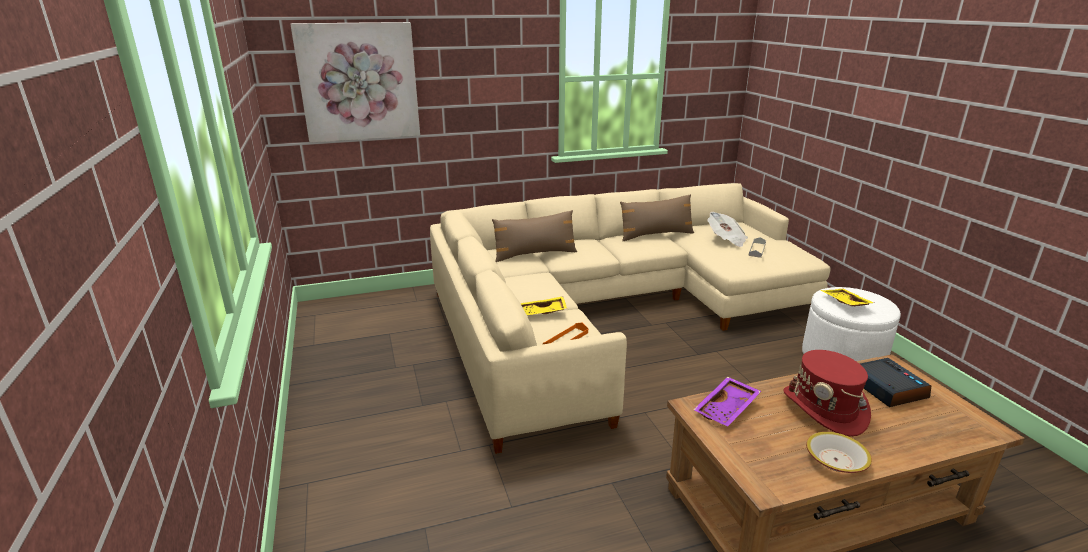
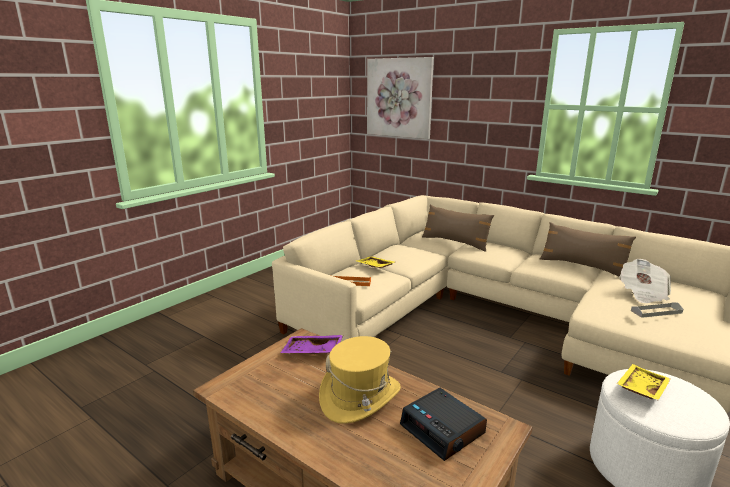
camera: 55 degrees right, 5 degrees down
red hat [783,350,871,436] -> yellow hat [319,336,401,424]
bowl [806,432,872,473] -> none
alarm clock [860,358,931,407] -> alarm clock turned 105 degrees clockwise [400,388,487,461]

